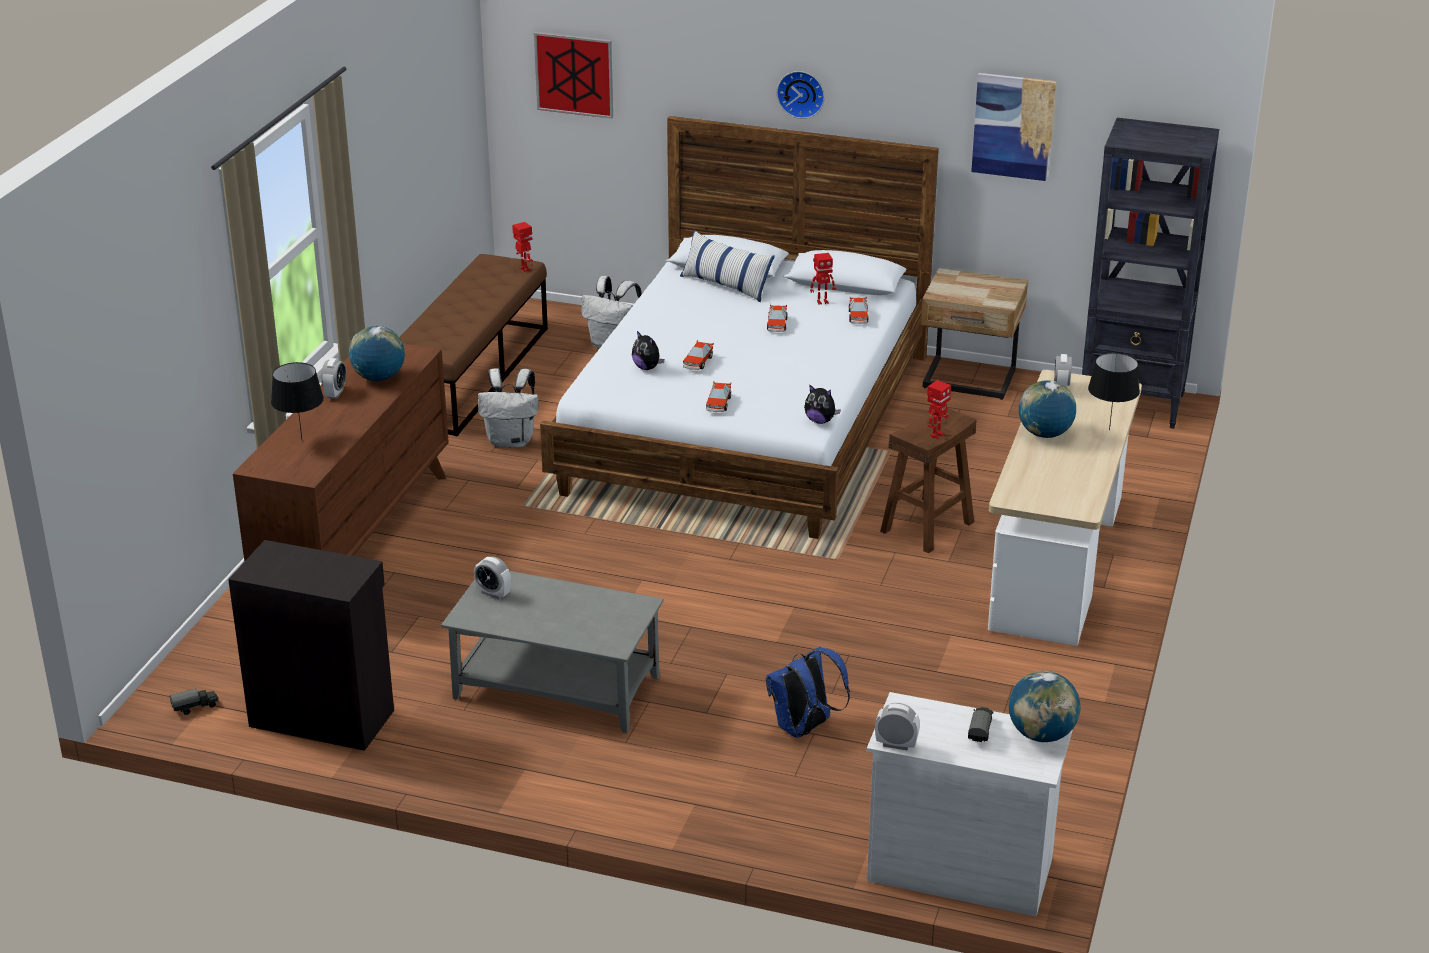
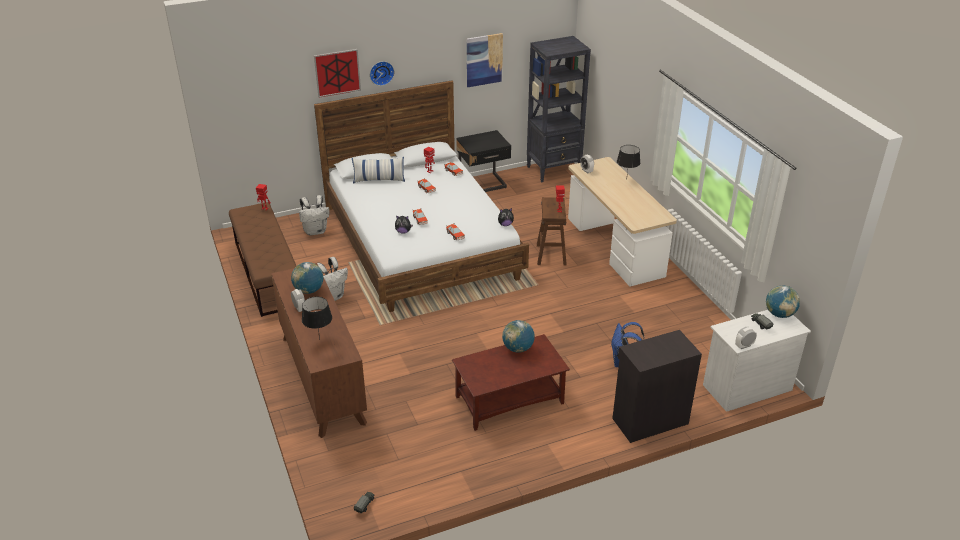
camera: 40 degrees left, 5 degrees up
black cabinet [228,540,394,751] -> black cabinet moved to [612,330,702,443]
grey coffee table [441,571,664,733] -> brown coffee table [452,334,570,431]
alarm clock [474,557,511,599] -> none
picture [534,32,613,119] -> picture moved to [314,49,361,98]
beige nightstand [921,268,1028,400] -> black nightstand [456,130,511,192]
globe [1018,381,1076,438] -> globe moved to [502,320,535,353]

